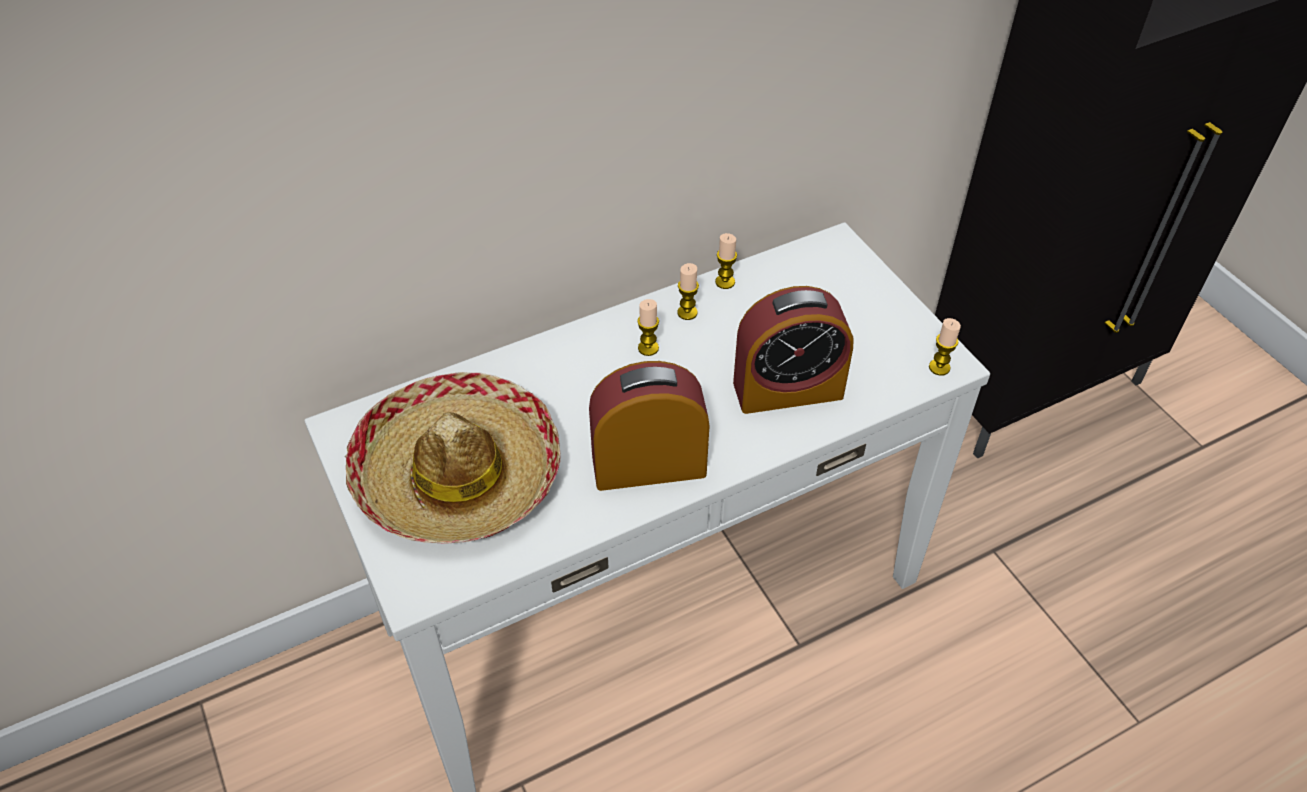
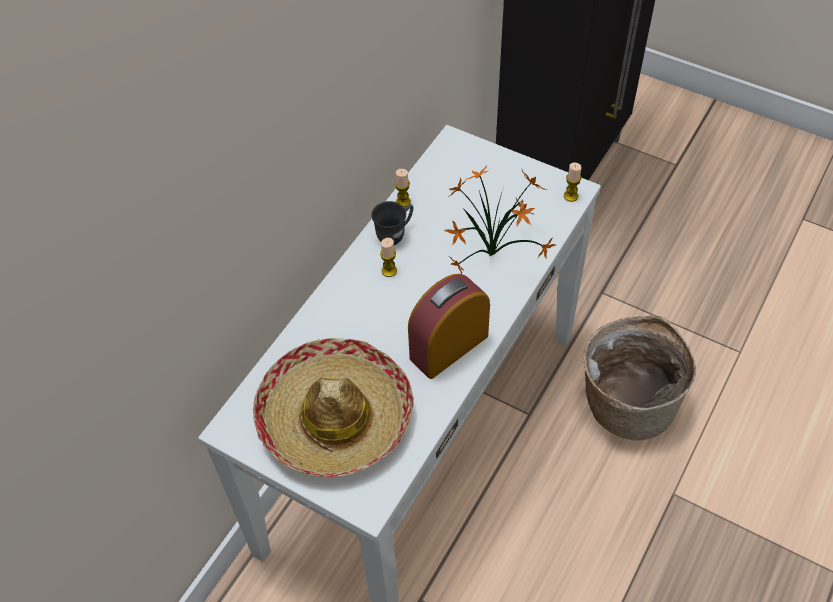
camera: 30 degrees left, 5 degrees up
candle [677,263,699,320] -> grey mug [371,201,413,245]
alarm clock [733,286,853,414] -> potted plant [444,165,556,274]
none -> basket [583,315,696,440]

